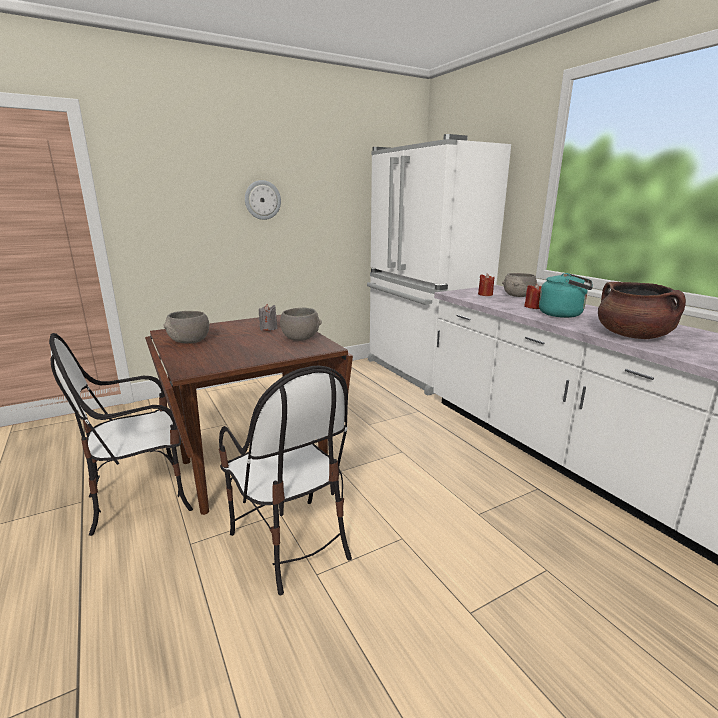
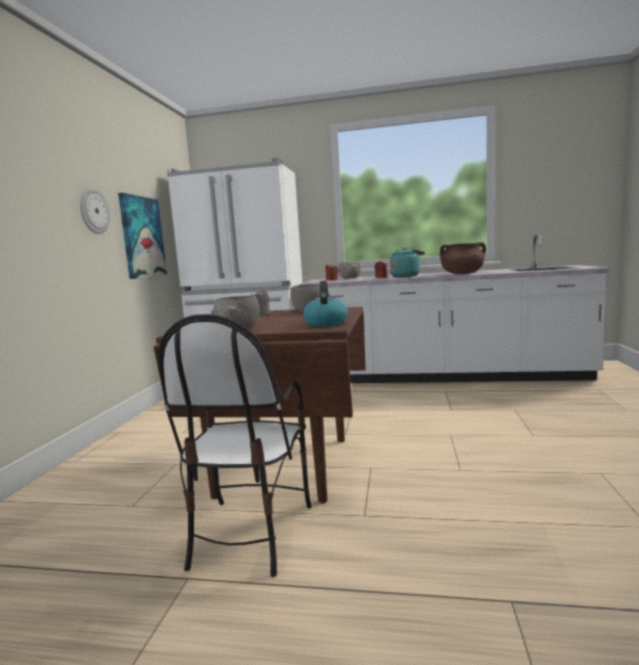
camera: 50 degrees left, 10 degrees down
chair [219,366,352,595] -> none
none -> picture [118,193,167,279]
none -> kettle [303,281,348,326]

